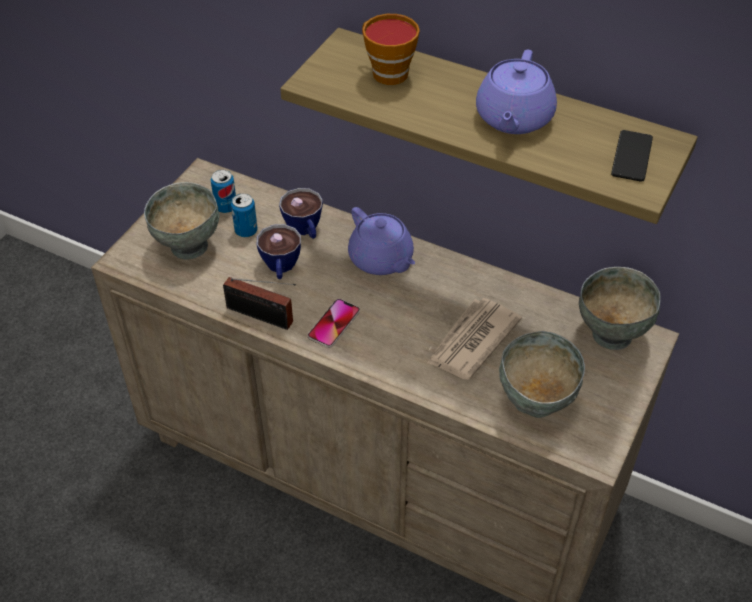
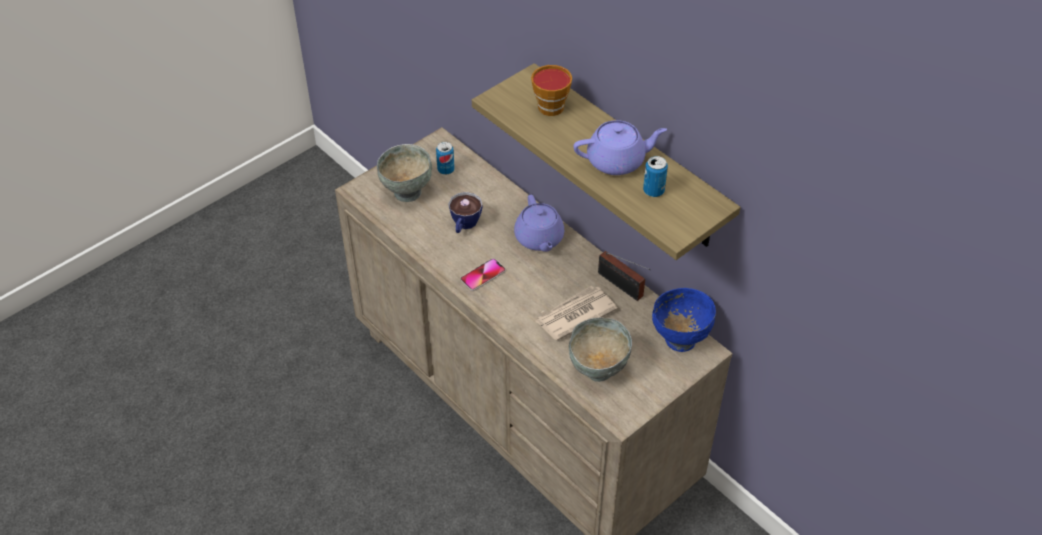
camera: 20 degrees right, 0 degrees up
radio [223,277,296,330] -> radio moved to [598,251,651,301]
can [231,193,258,237] -> can moved to [643,156,668,197]
cup [279,188,323,239] -> none
purple teapot [476,50,557,134] -> purple teapot turned 135 degrees counterclockwise [573,120,667,175]
grey bowl [579,267,661,350] -> blue bowl [652,288,716,352]
phone [611,130,653,182] -> none

